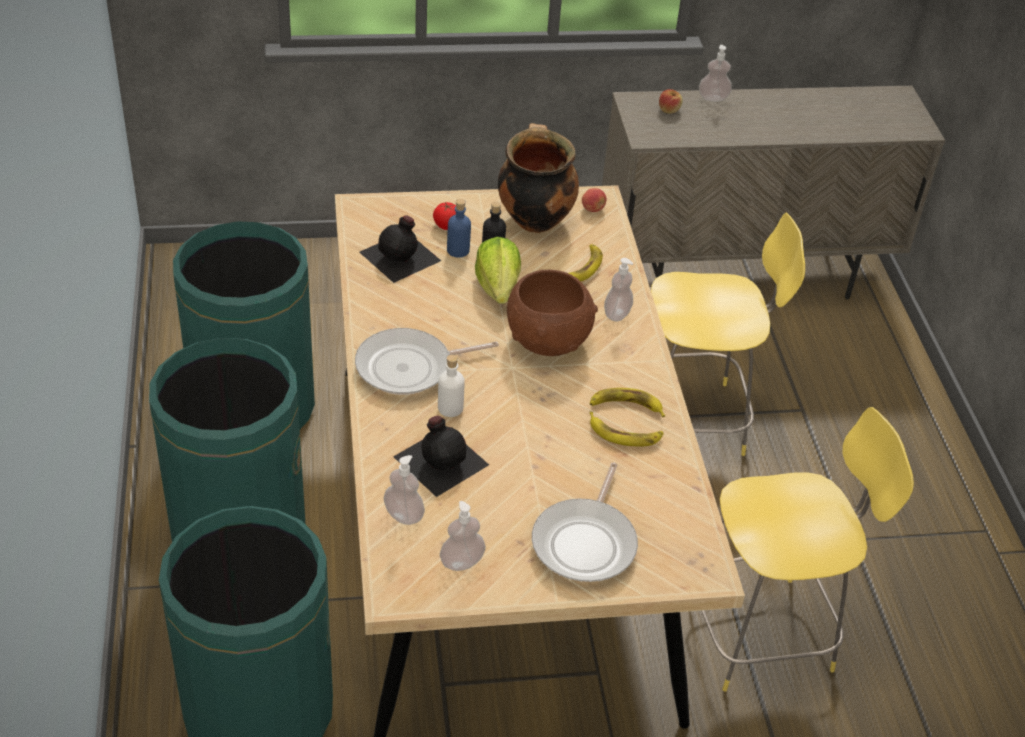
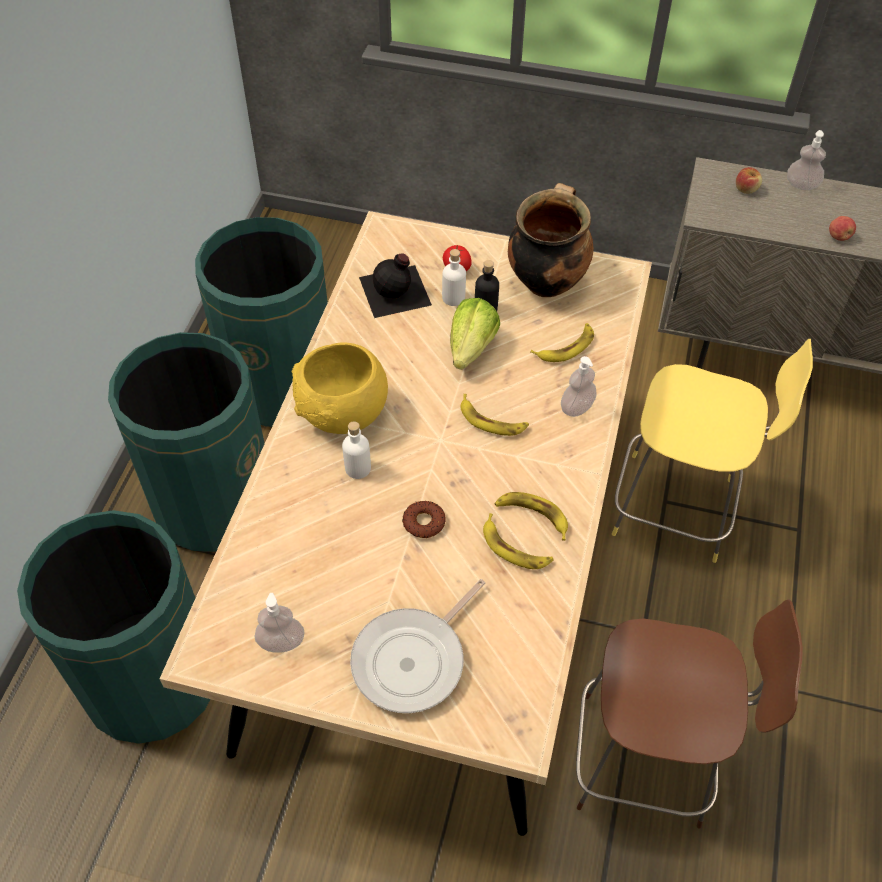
camera: 25 degrees right, 10 degrees up
frying pan [355,328,499,395] -> yellow bowl [292,342,388,434]
soap dispenser [383,455,425,525] -> none
black bottle [393,416,489,497] -> none
blue bottle [447,199,471,258] -> white bottle [442,249,466,306]
brown bowl [507,270,598,356] -> banana [461,394,529,436]
apple [582,188,607,212] -> apple moved to [829,216,856,241]
yellow stool [701,407,914,692] -> brown stool [576,599,803,829]
none -> donut [402,501,446,538]

